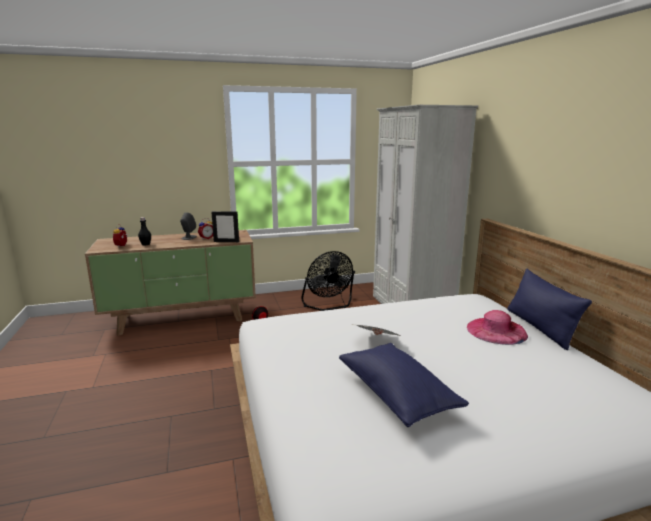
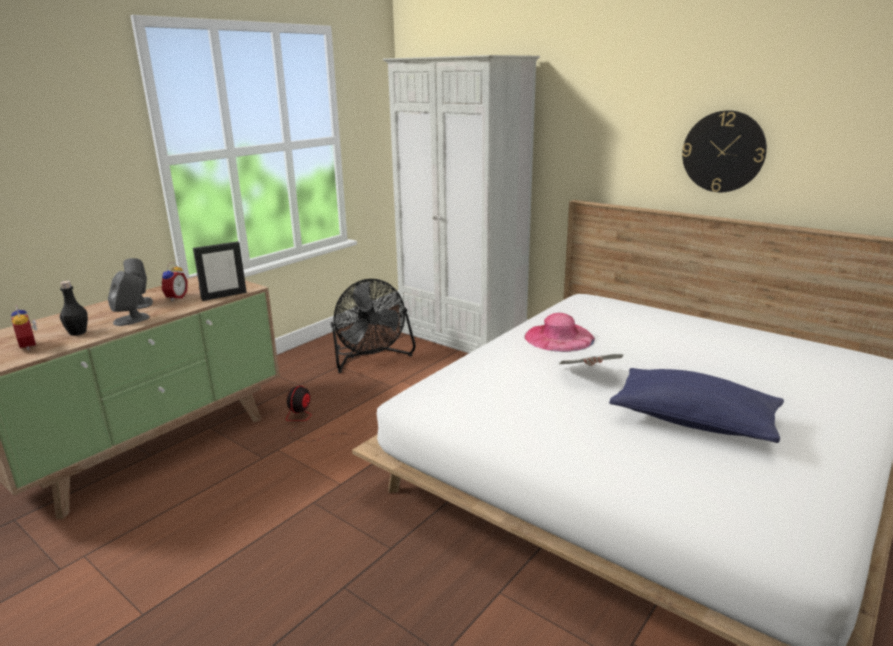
camera: 35 degrees left, 5 degrees up
black fan [301,251,355,311] -> black fan turned 150 degrees counterclockwise [331,279,416,373]
pink hat [467,310,528,345] -> pink hat moved to [525,313,595,352]
blue pillow [507,269,592,350] -> none
none -> grey speaker [108,271,150,326]
none -> wall clock [682,110,767,192]

